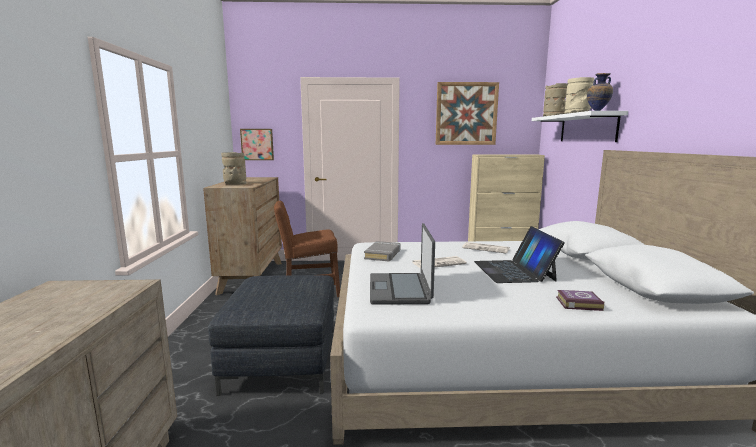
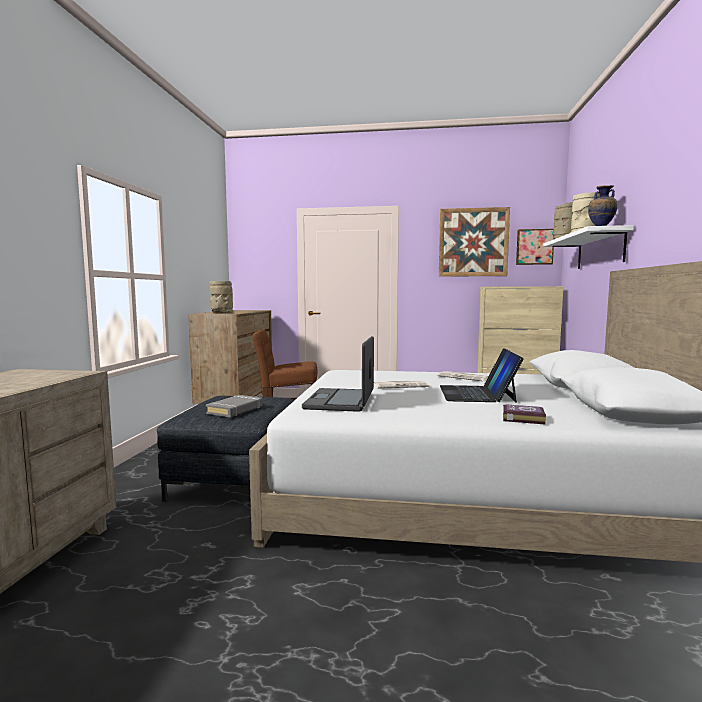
camera: 10 degrees right, 5 degrees down
picture [240,129,274,160] -> picture moved to [516,229,554,265]
grey book [364,241,401,261] -> grey book moved to [206,395,263,417]

